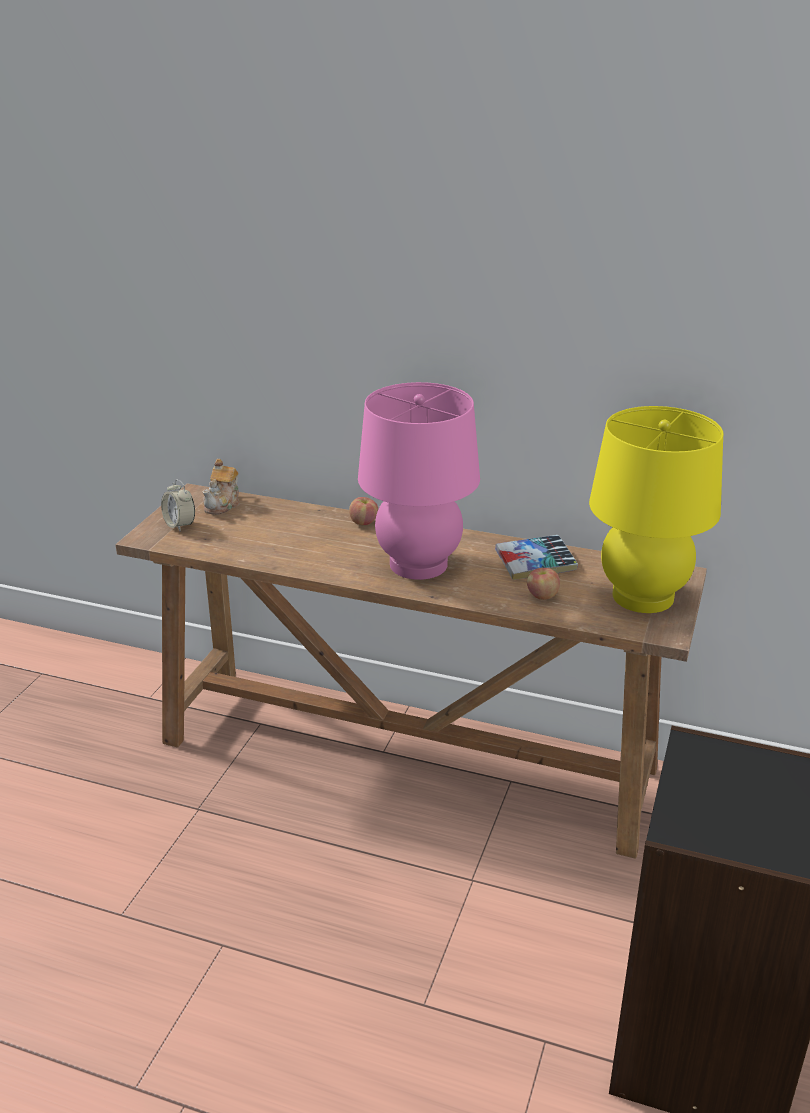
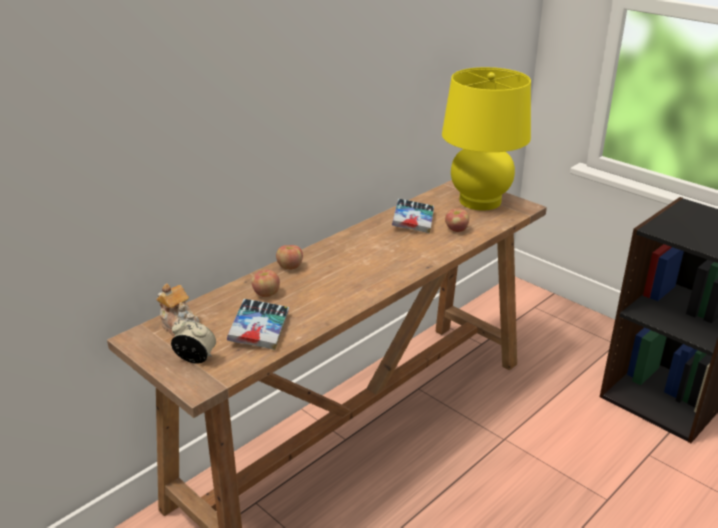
camera: 65 degrees left, 0 degrees up
alarm clock [161,479,195,531] -> alarm clock turned 150 degrees counterclockwise [171,319,216,364]
pink table lamp [358,382,480,580] -> none
none -> book [227,299,289,350]
none -> apple [251,270,280,297]

